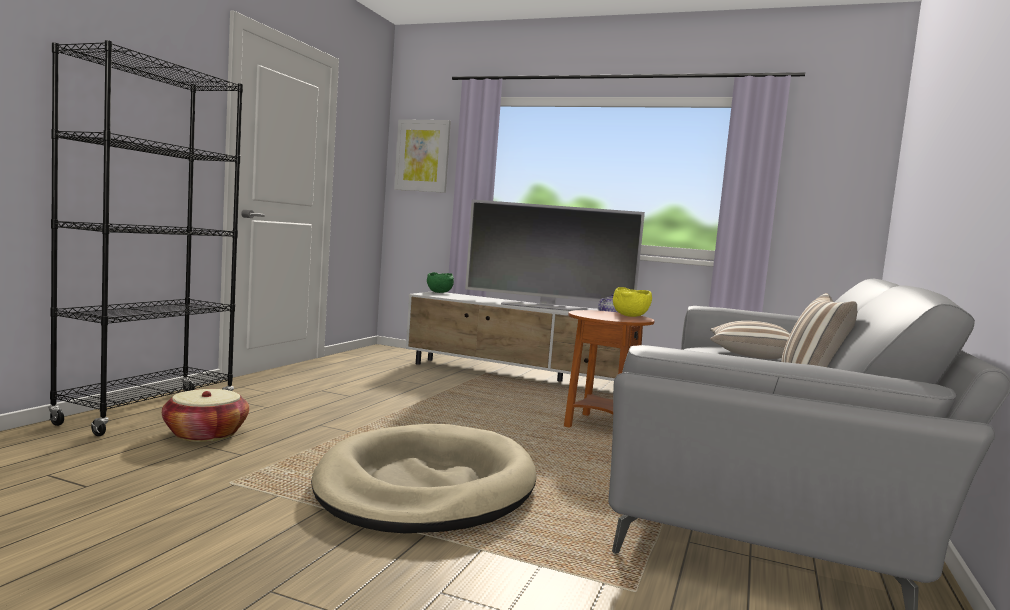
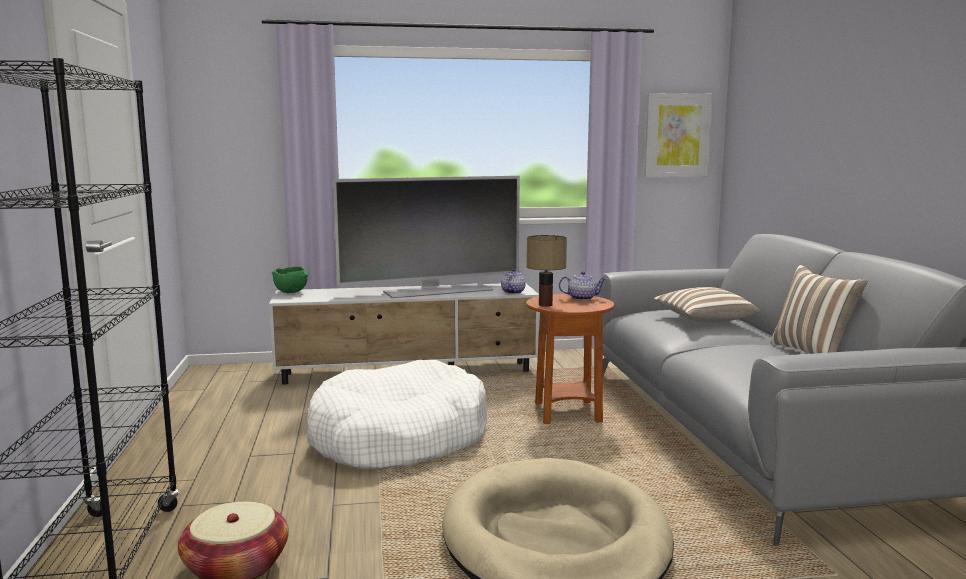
camera: 30 degrees left, 5 degrees up
picture [394,119,451,193] -> picture moved to [644,93,713,177]
yellow bowl [613,287,652,317] -> teapot [559,271,606,301]
none -> white dog bed [307,360,488,469]
none -> table lamp [526,235,567,307]

